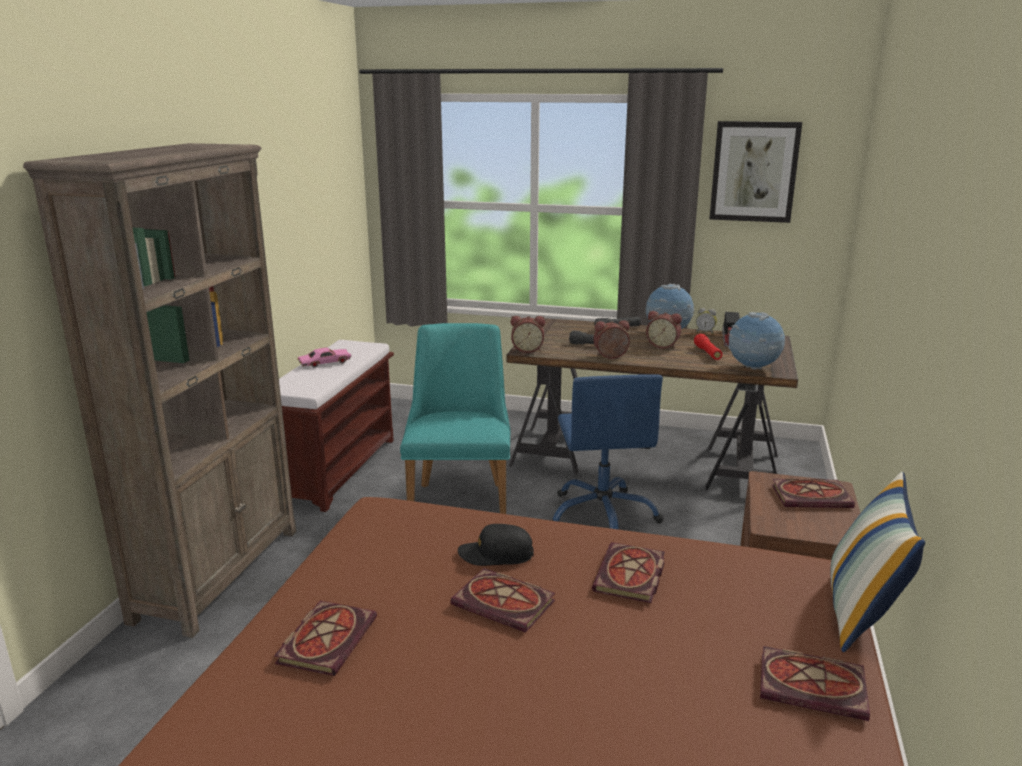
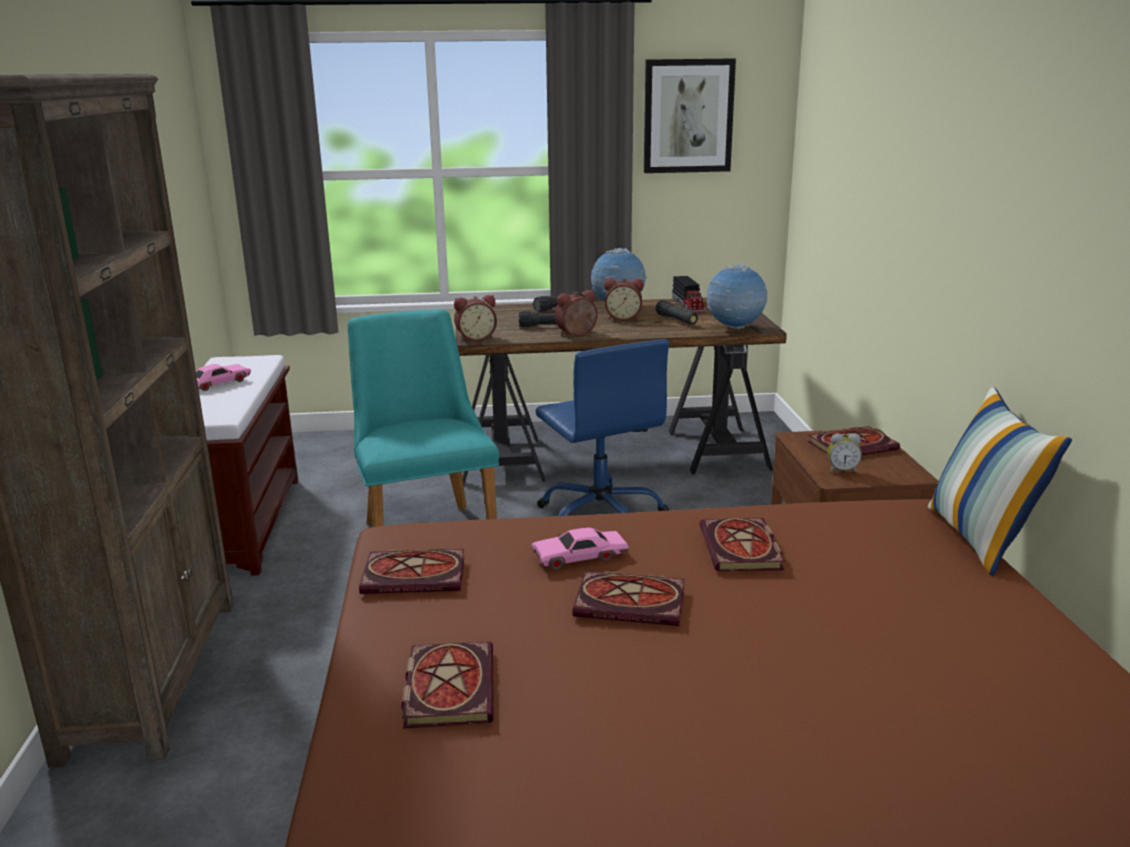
camera: 20 degrees left, 0 degrees up
black cap [458,524,534,566] -> pink toy car [531,528,629,570]
red flashlight [694,334,722,360] -> black flashlight [655,300,698,325]
alarm clock [696,308,717,334] -> alarm clock moved to [827,433,862,473]
book [760,646,870,721] -> book moved to [359,548,465,594]

